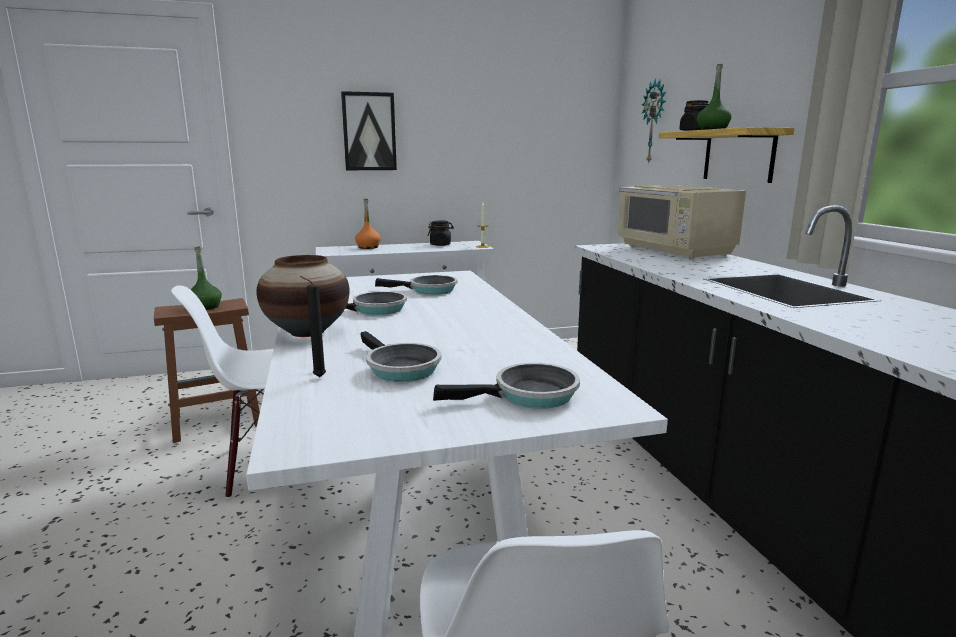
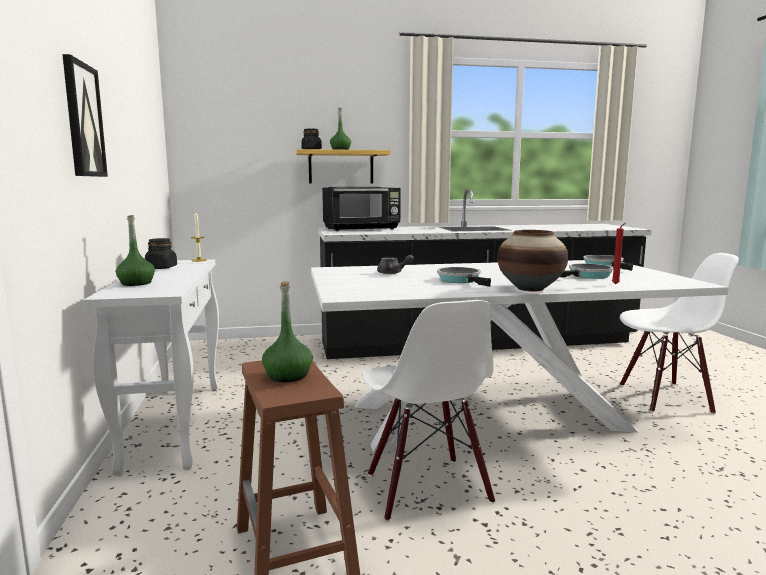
camera: 85 degrees left, 5 degrees down
black candle [300,276,326,377] -> red candle [612,223,625,284]
orange bottle [355,199,381,249] -> green bottle [116,215,155,286]
frying pan [375,275,457,295] -> grey teapot [377,255,414,274]
beige microwave [617,185,746,259] -> black microwave [322,187,401,231]
wall clock [642,78,666,164] -> none

